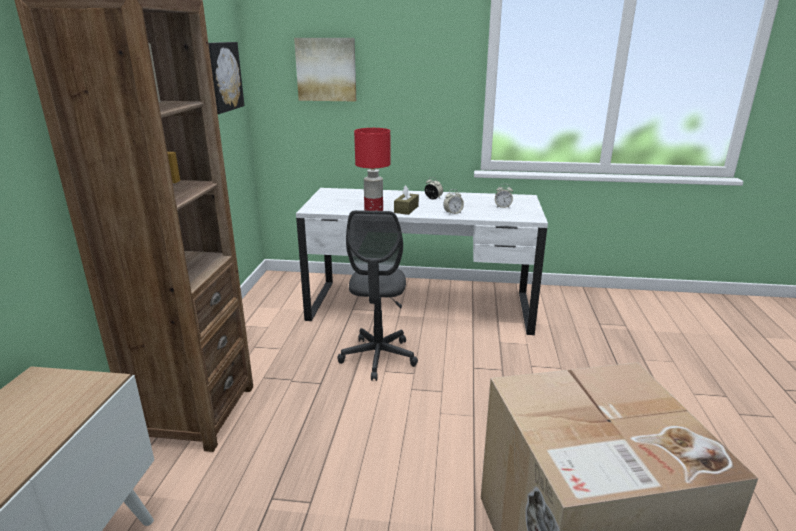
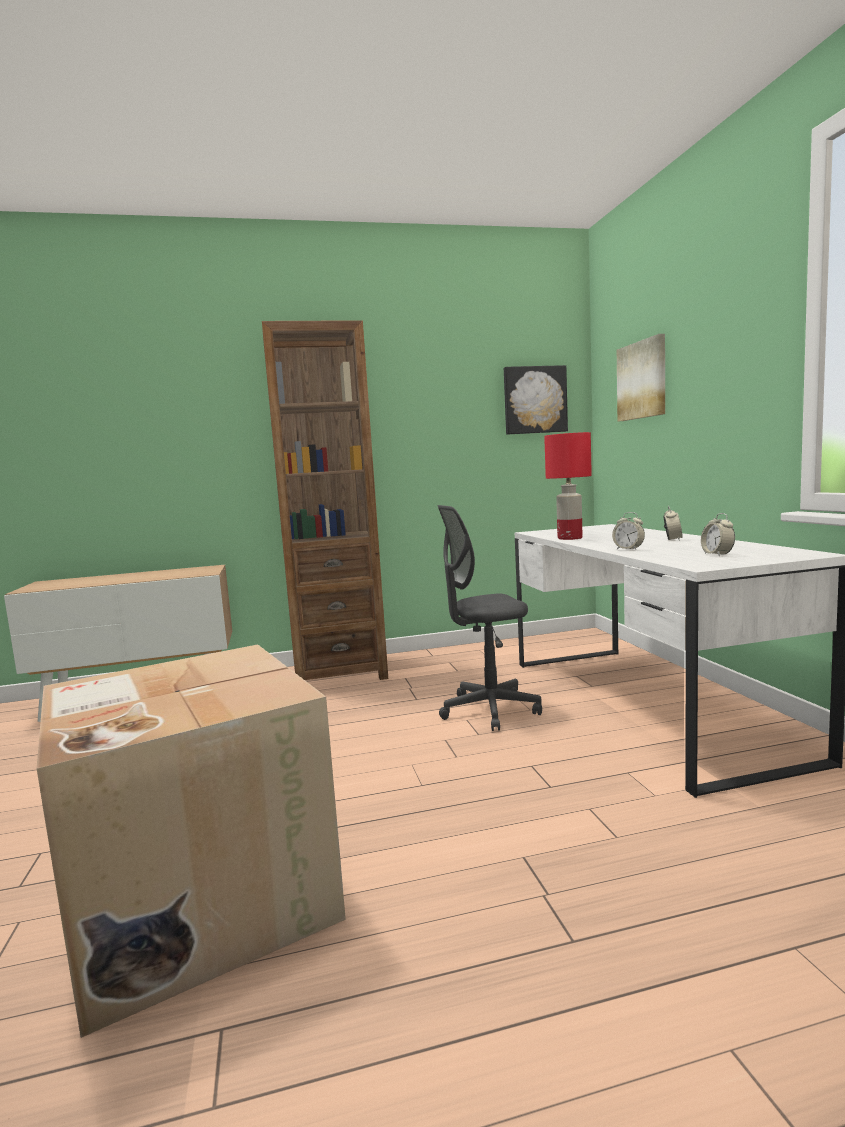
camera: 70 degrees right, 15 degrees down
brown tissue box [394,185,419,215] -> none

